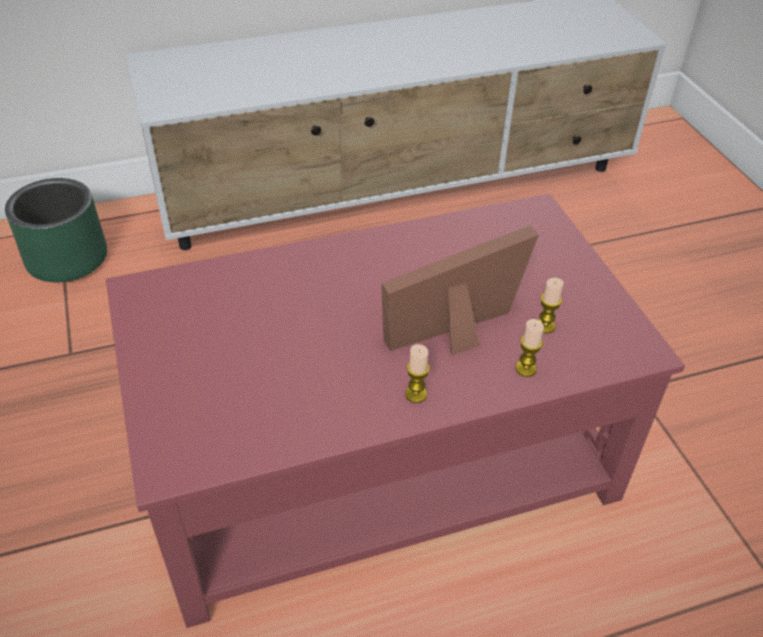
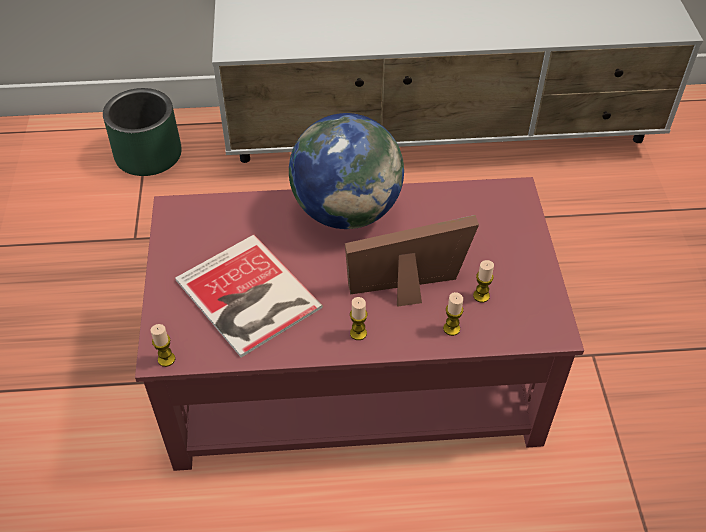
camera: 15 degrees right, 5 degrees up
none -> candle [151,324,175,367]
none -> book [175,235,323,358]
none -> globe [289,113,404,229]

